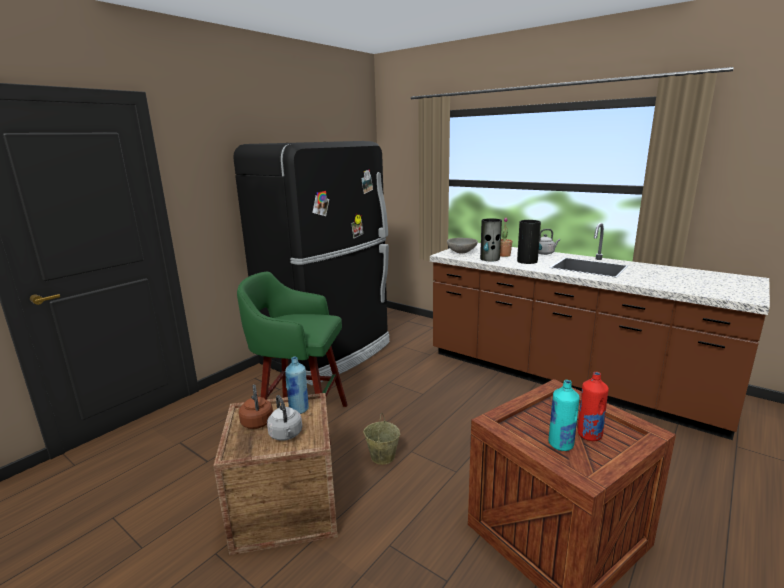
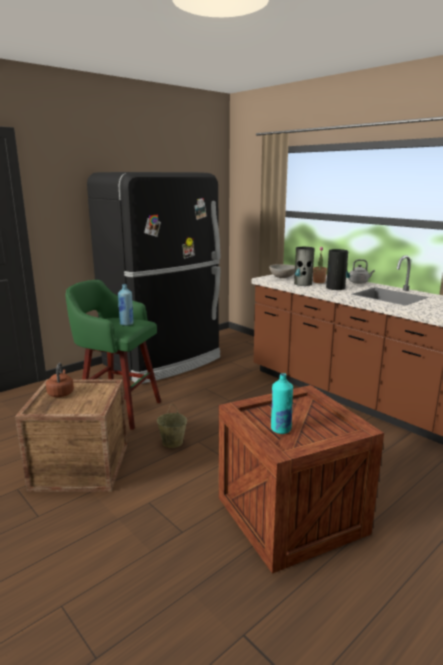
camera: 10 degrees right, 0 degrees up
grey kettle [267,395,302,441] -> none
blue bottle [285,357,309,414] -> blue bottle moved to [118,284,134,326]
red bottle [577,372,609,441] -> none

